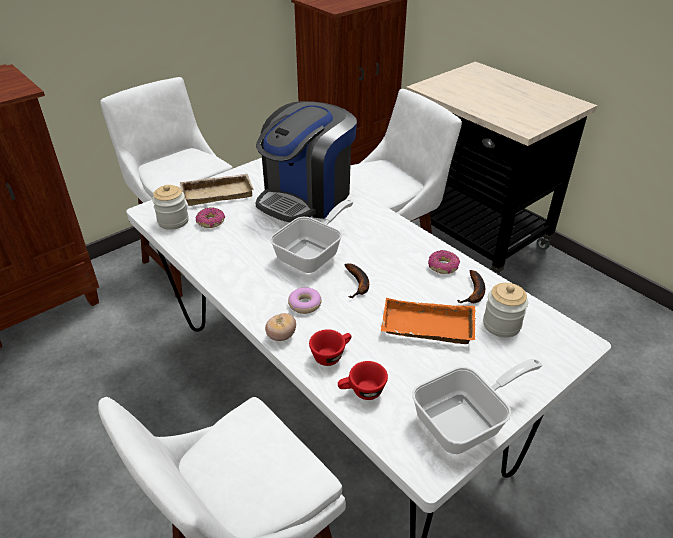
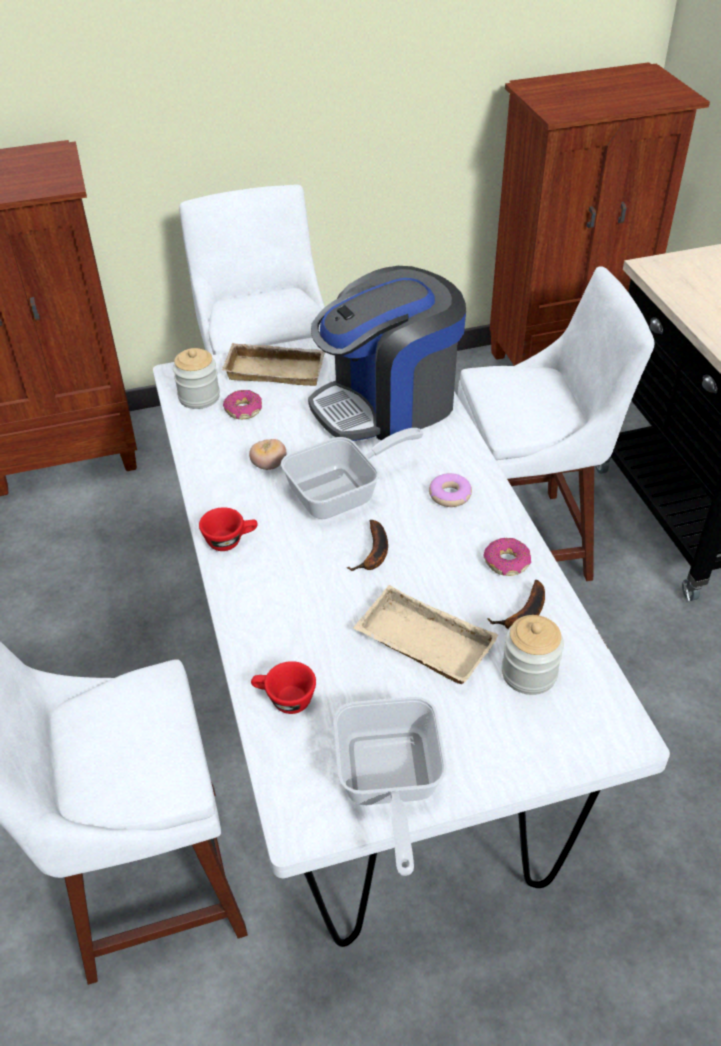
camera: 25 degrees right, 5 degrees up
tomato [265,313,296,341] -> tomato moved to [249,439,286,470]
donut [288,287,322,314] -> donut moved to [429,473,472,507]
red cup [309,329,351,366] -> red cup moved to [199,507,257,551]
orange tray [381,298,476,344] -> beige tray [353,585,498,684]
frying pan [412,359,542,454] -> frying pan turned 90 degrees clockwise [333,697,447,876]

